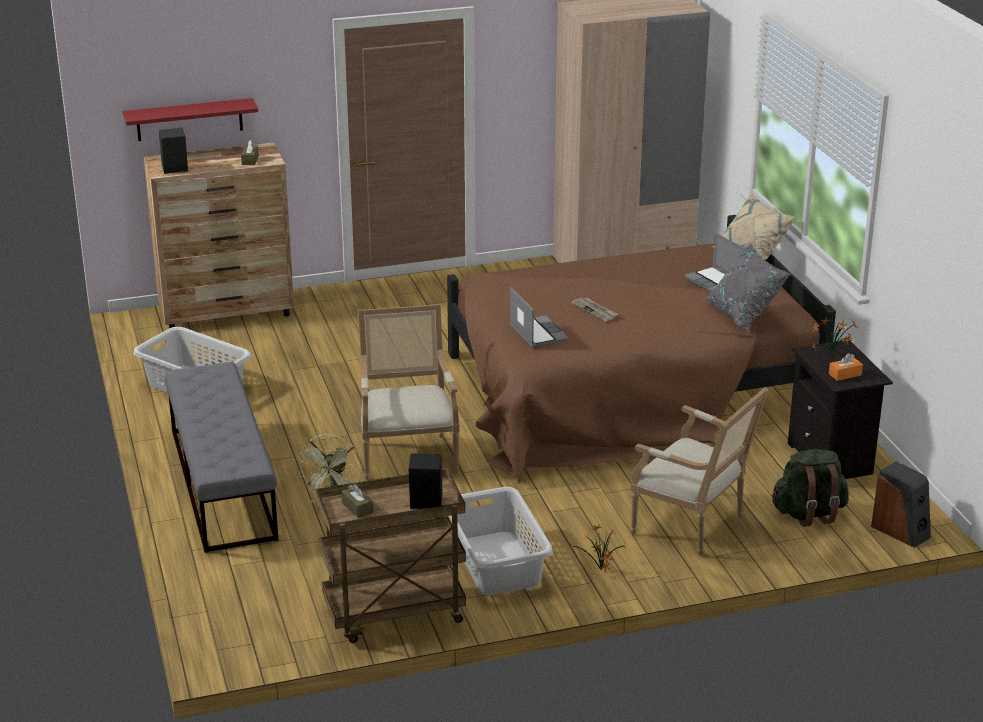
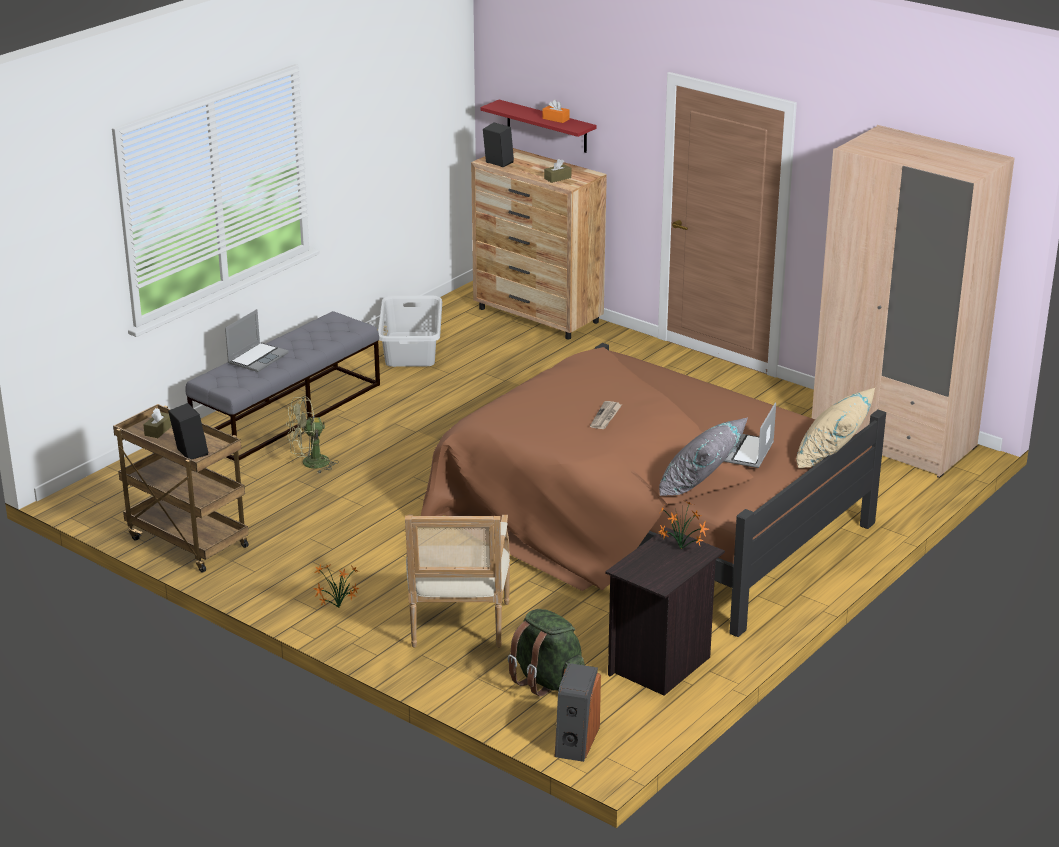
camera: 55 degrees right, 0 degrees up
armchair [358,304,459,480] -> none
grey laundry basket [449,487,553,595] -> none
laptop [510,287,569,348] -> laptop moved to [225,309,288,372]
orange tissue box [829,353,863,381] -> orange tissue box moved to [542,99,570,123]

